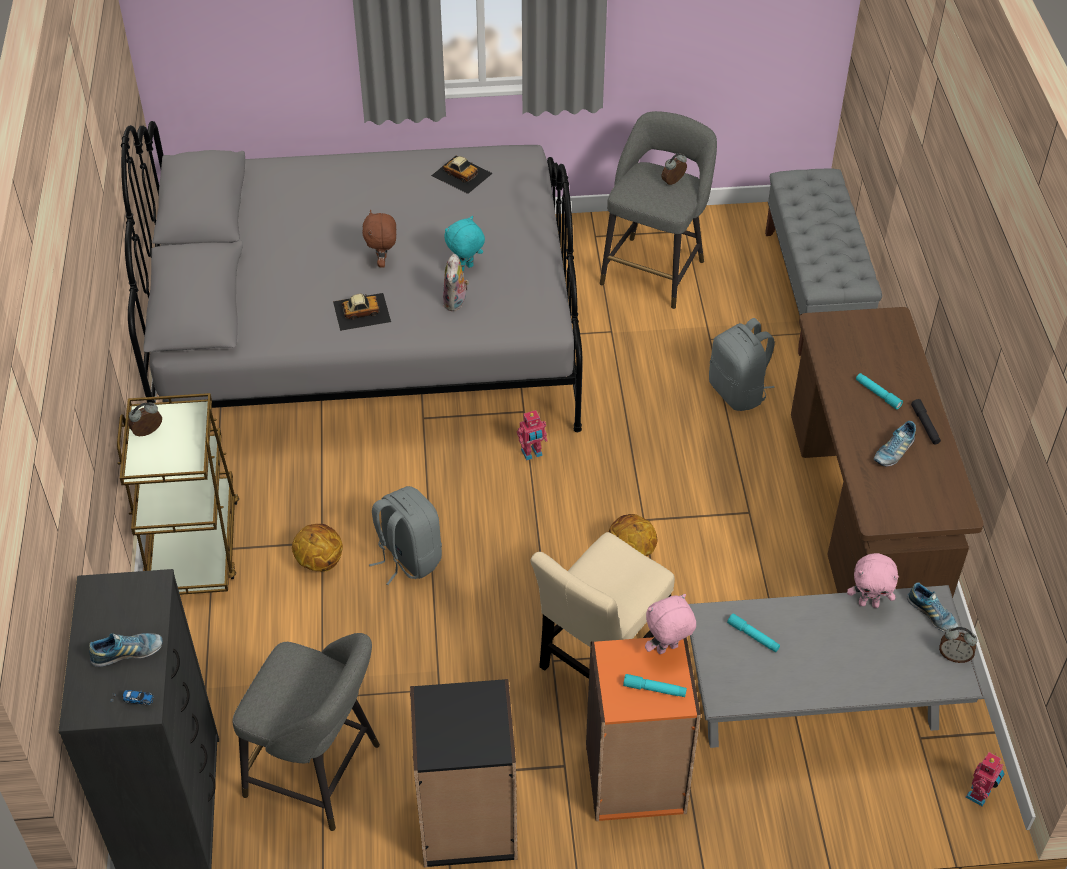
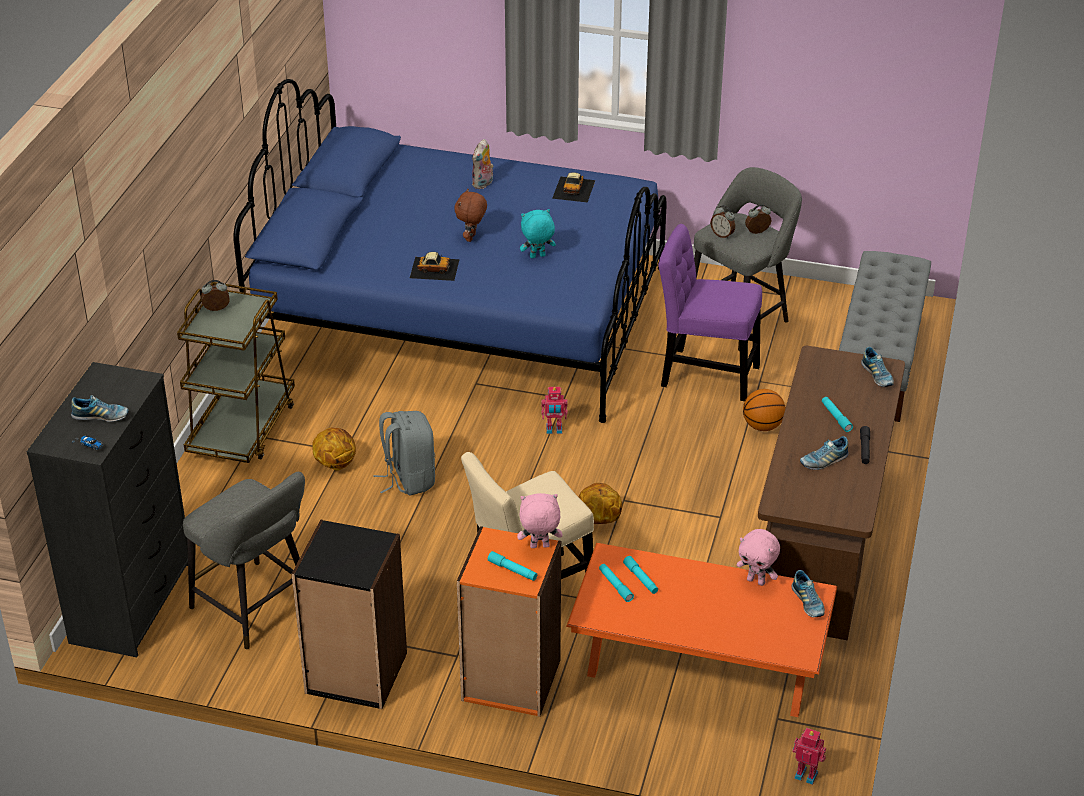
camera: 20 degrees right, 10 degrees down
grey bed [121,121,583,432] -> blue bed [233,79,667,423]
toy car [431,156,493,194] -> toy car turned 45 degrees clockwise [552,172,595,203]
plush toy [443,254,469,311] -> plush toy moved to [472,139,494,189]
grey coffee table [689,585,984,748] -> orange coffee table [566,543,837,717]
grey backpack [709,318,775,411] -> basketball [743,389,785,431]
alarm clock [939,627,977,663] -> alarm clock moved to [711,205,735,239]
toy robot [966,752,1005,807] -> toy robot turned 120 degrees counterclockwise [792,728,826,785]
none -> turquoise flashlight [599,564,634,602]
none -> purple chair [658,224,762,401]
none -> shoe [861,347,894,387]

